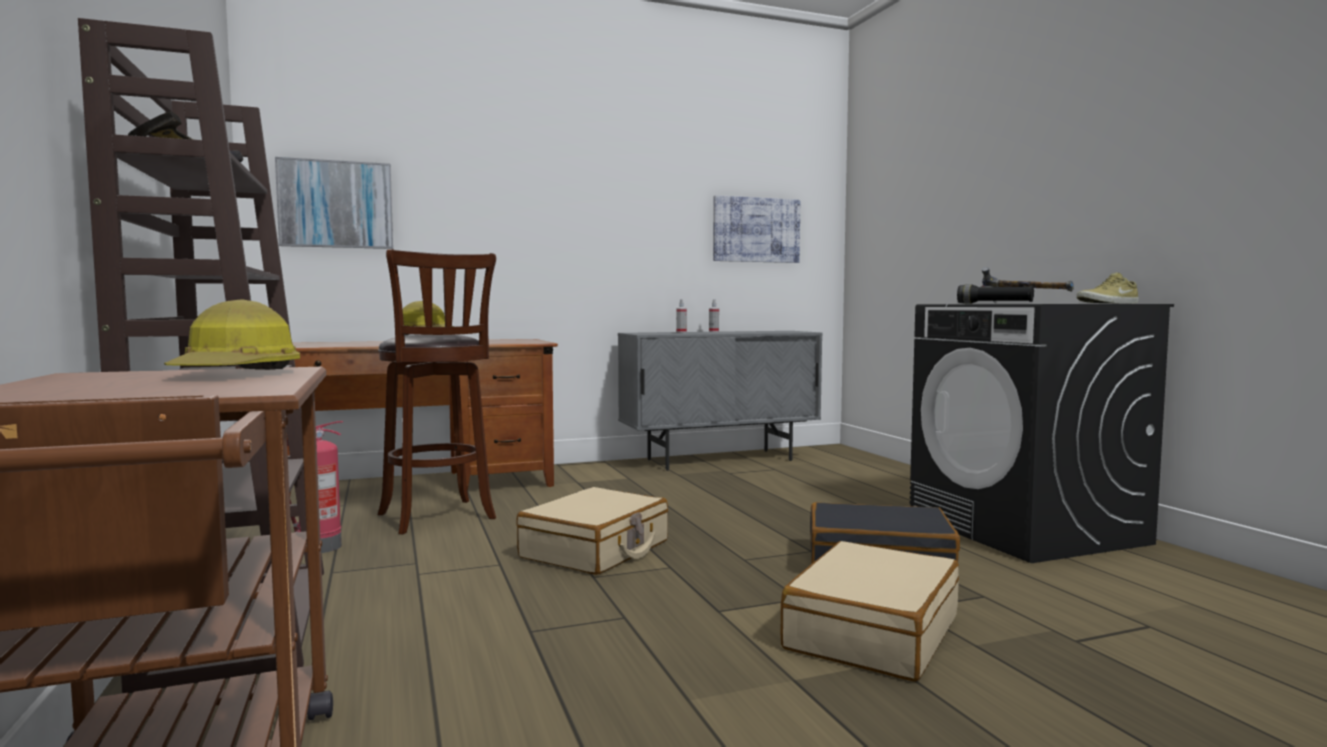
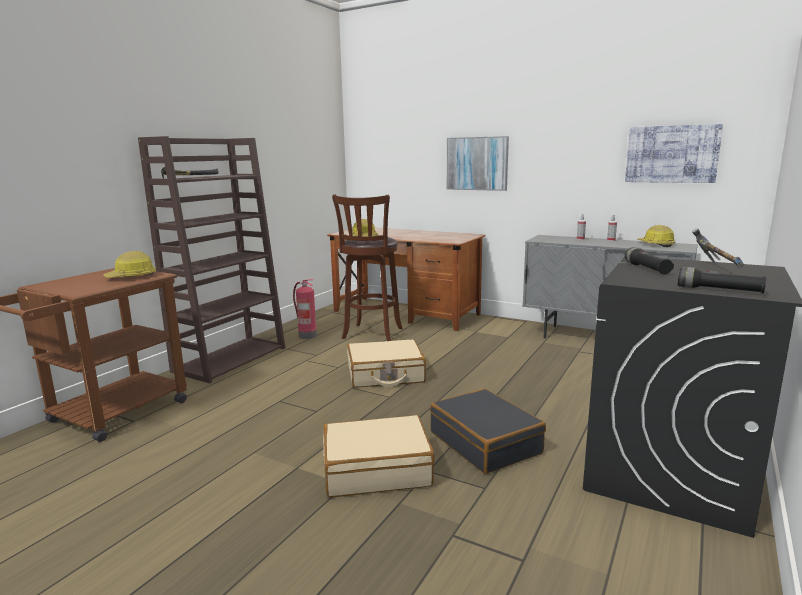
camera: 50 degrees right, 10 degrees up
picture [275,157,393,249] -> picture moved to [447,136,509,191]
beige shoe [1077,273,1139,304] -> black flashlight [678,267,767,294]
none -> hard hat [637,225,675,247]

